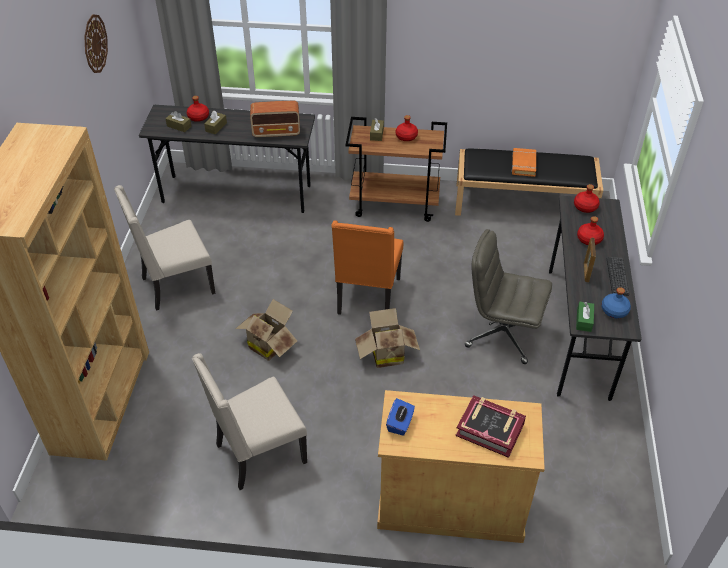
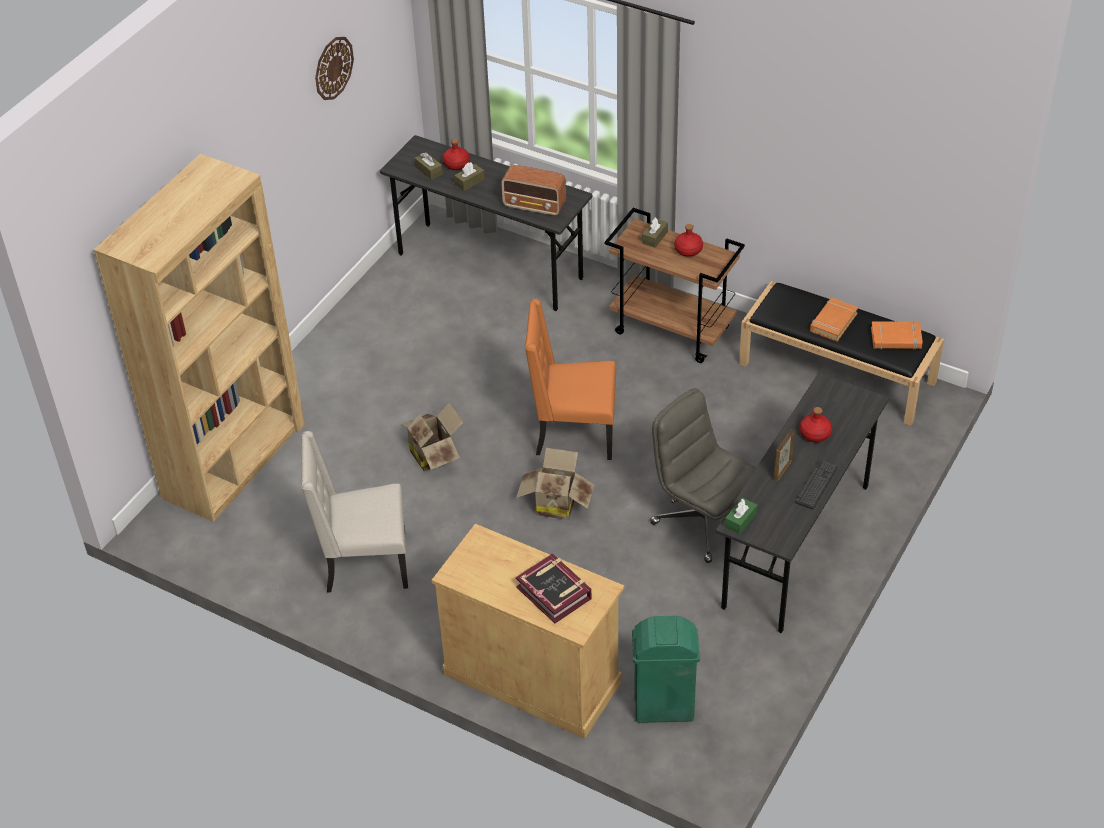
camera: 25 degrees right, 0 degrees up
beige chair [114,185,216,311] -> none
orange chair [331,220,403,315] -> orange chair turned 60 degrees clockwise [525,299,616,460]
blue tissue box [386,398,415,436] -> none
red bottle [574,184,600,213] -> none
blue bottle [601,287,631,318] -> none
none -> green trash can [632,616,700,723]
none -> orange book [871,321,923,350]

